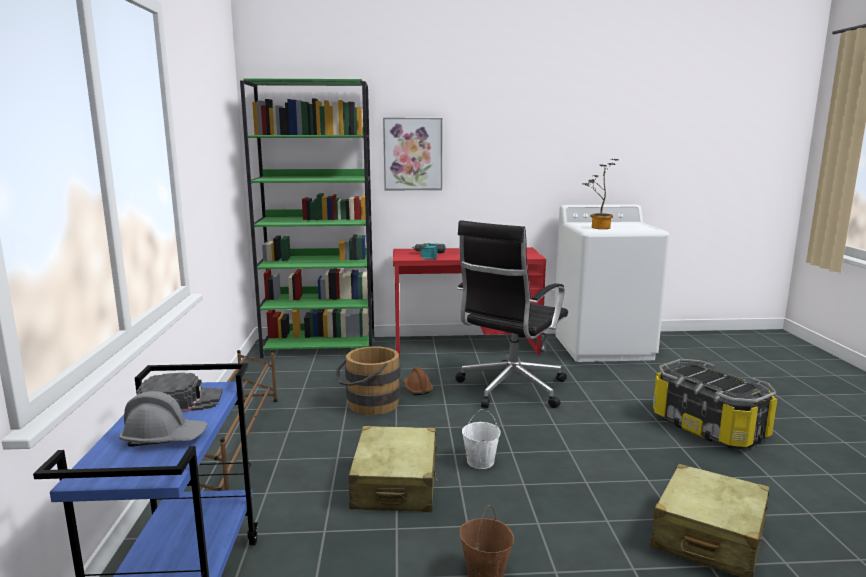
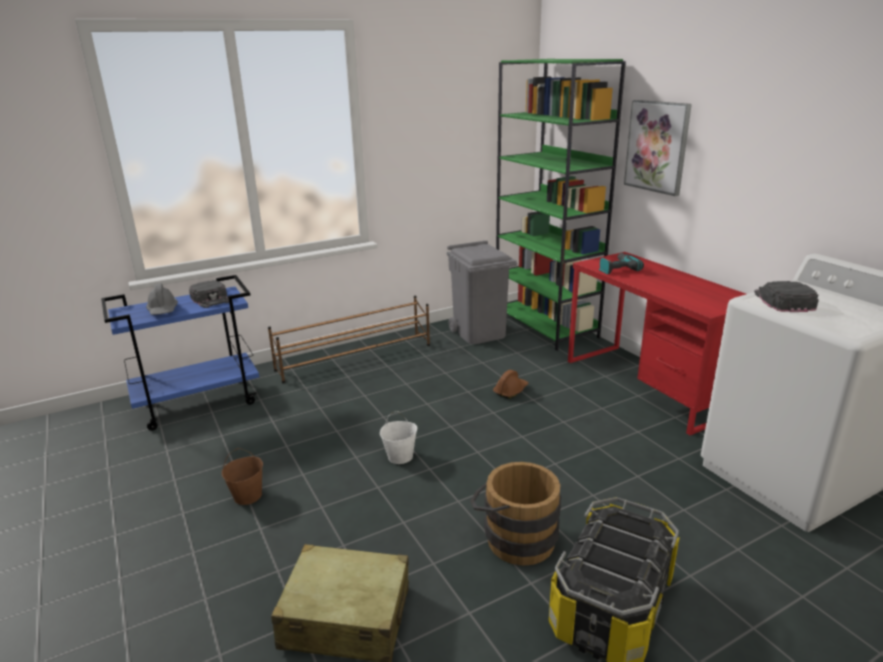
camera: 65 degrees right, 10 degrees up
brown bucket [336,346,401,415] -> brown bucket moved to [471,462,561,566]
beige suitcase [349,426,438,512] -> none
black office chair [455,220,568,408] -> none
potted plant [582,159,619,229] -> black cap [754,281,819,312]
none -> grey trash can [447,240,517,344]

